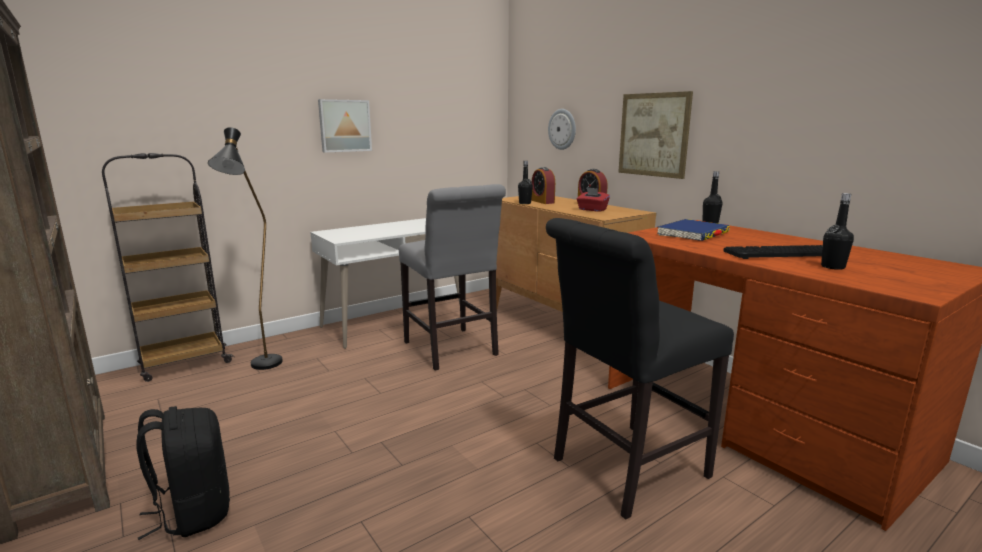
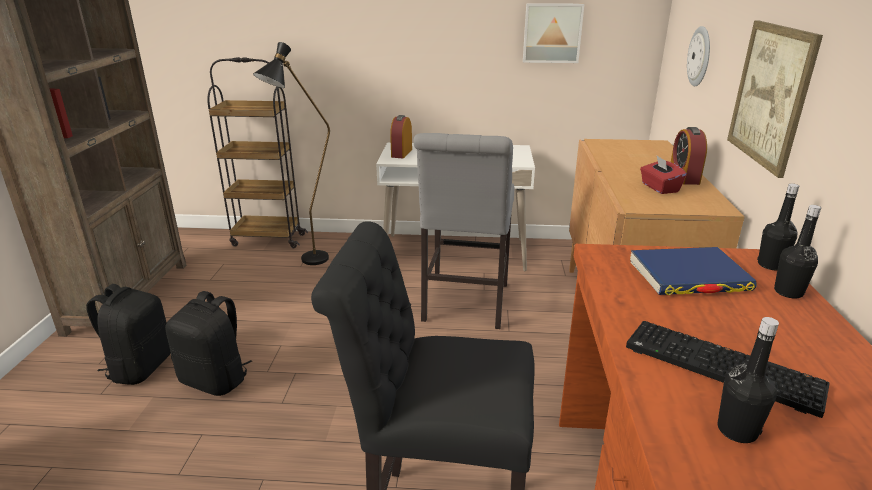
camera: 40 degrees right, 10 degrees up
picture [318,99,372,152] -> picture moved to [523,3,584,63]
black bottle [518,161,533,204] -> black bottle moved to [774,205,821,299]
alarm clock [531,167,555,204] -> alarm clock moved to [390,115,412,158]
none -> black backpack [165,291,252,396]

